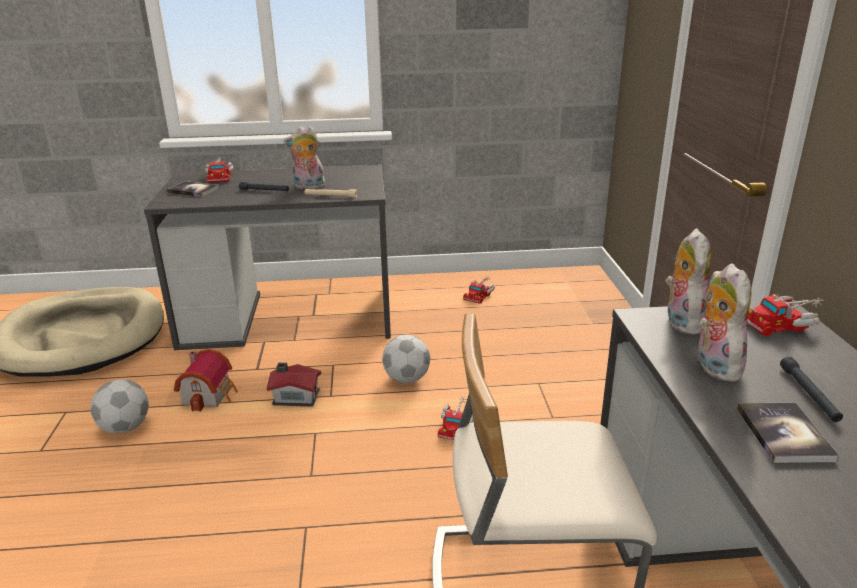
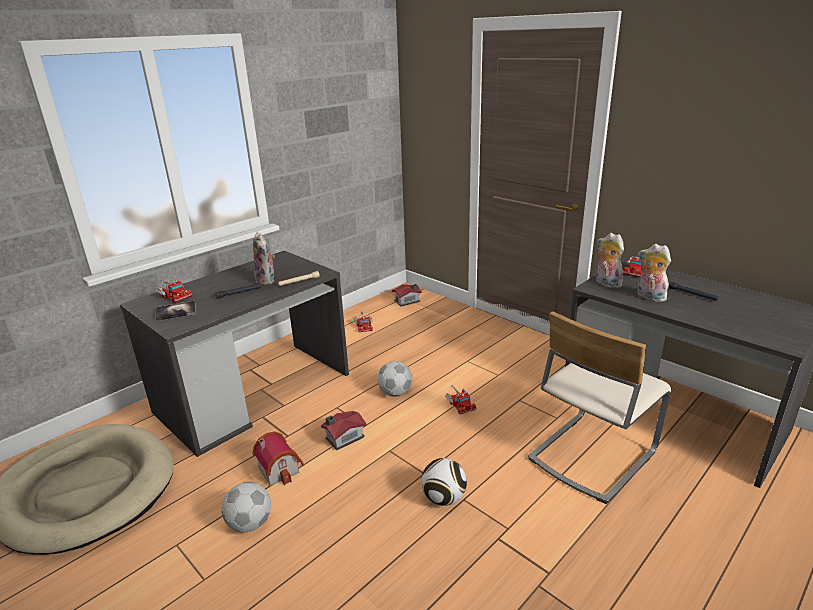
camera: 40 degrees left, 0 degrees up
plush toy [284,126,325,189] -> plush toy turned 75 degrees counterclockwise [253,232,275,285]
book [737,403,839,463] -> none
none -> toy house [392,284,422,306]
none -> football [421,458,467,506]

